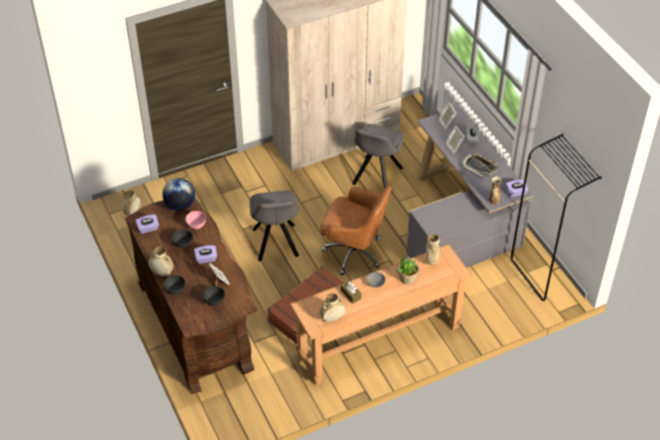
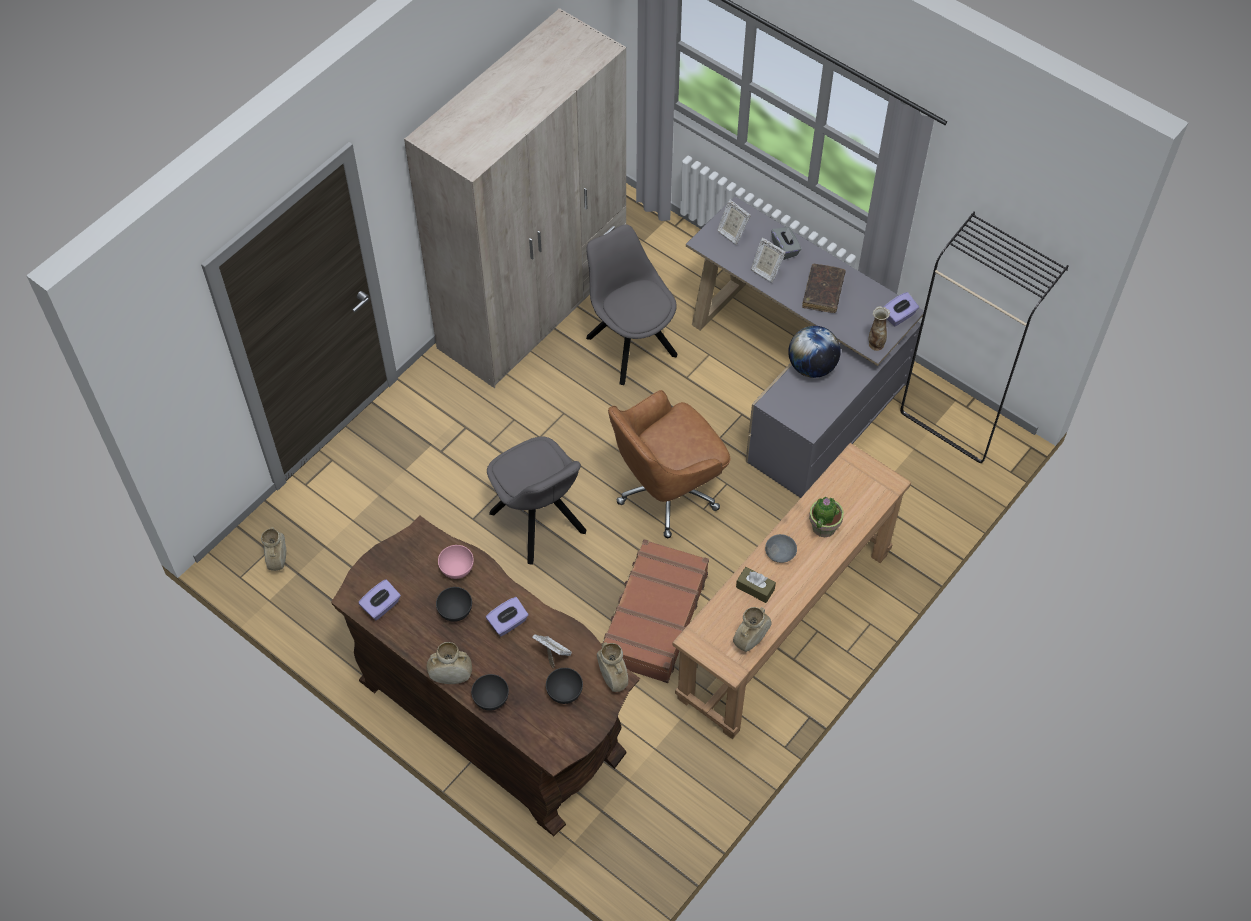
camera: 25 degrees left, 10 degrees up
globe [162,178,195,211] -> globe moved to [788,326,841,378]
brown office chair [320,185,392,275] -> brown office chair turned 150 degrees clockwise [608,390,730,538]
grey chair [352,124,404,188] -> grey chair turned 150 degrees clockwise [586,224,677,385]
beige vase [426,234,440,265] -> beige vase moved to [597,642,628,692]
tray [462,153,498,179] -> brown book [802,264,846,313]

